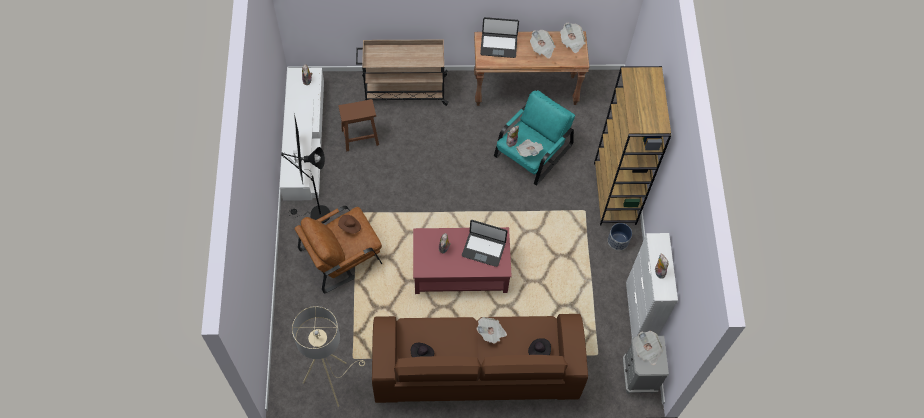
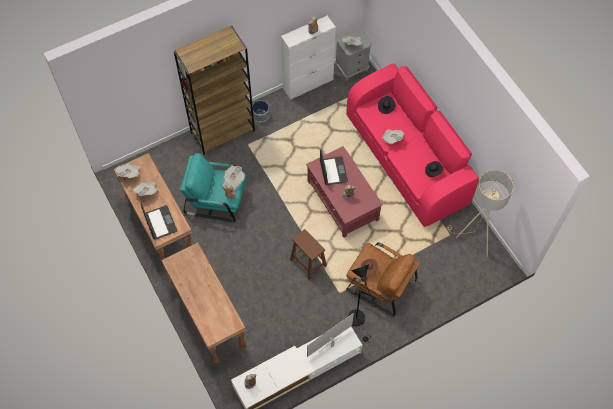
camera: 115 degrees left, 0 degrees up
brown stool [338,99,379,151] -> brown stool moved to [290,229,327,280]
beige cart [356,40,449,106] -> brown console table [161,243,247,364]
brown sofa [372,314,588,403] -> pink sofa [346,63,479,227]

